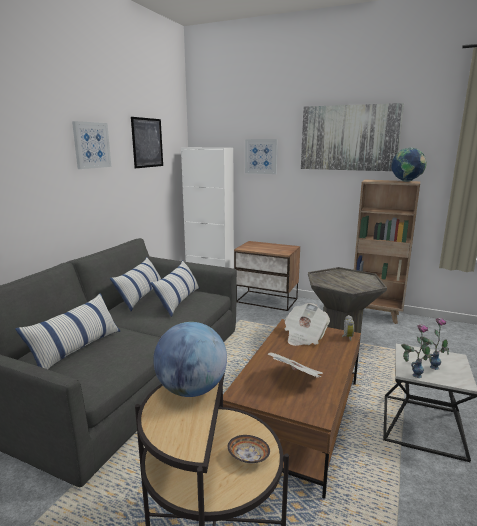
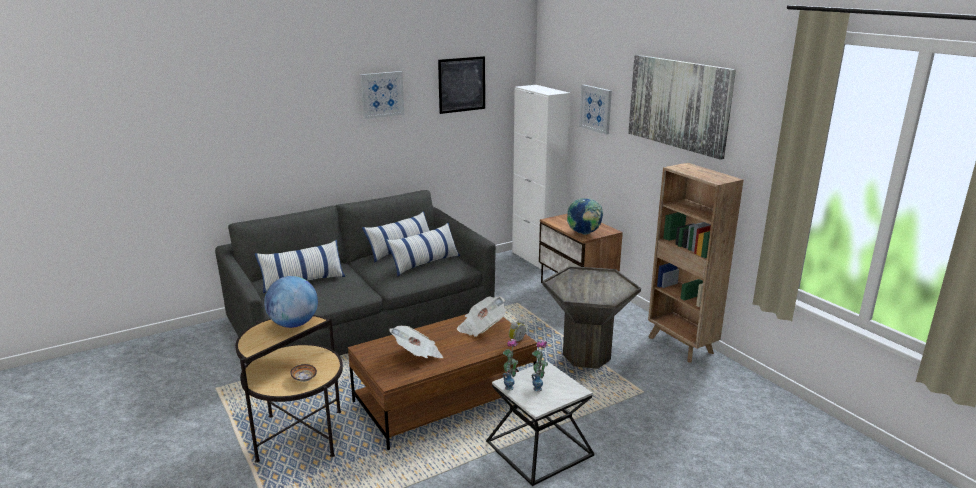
camera: 35 degrees right, 5 degrees up
globe [391,147,427,182] -> globe moved to [567,198,603,235]

